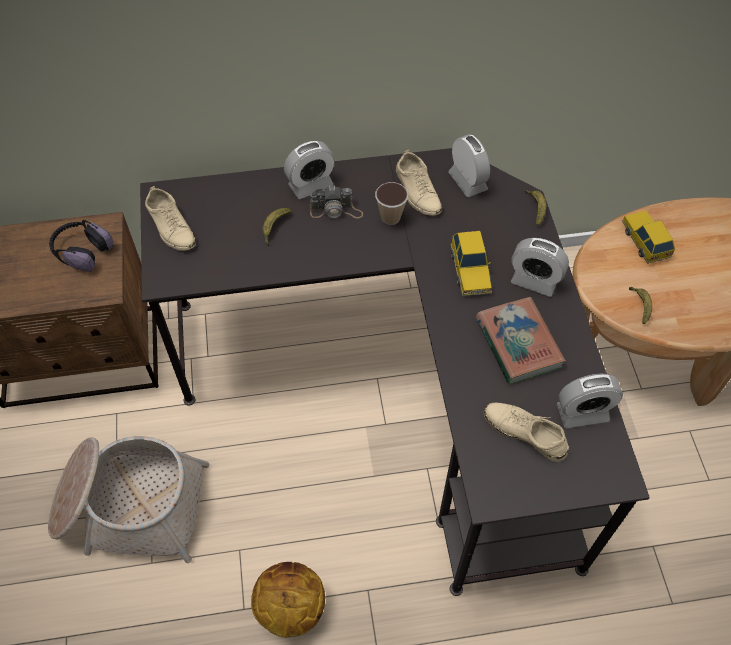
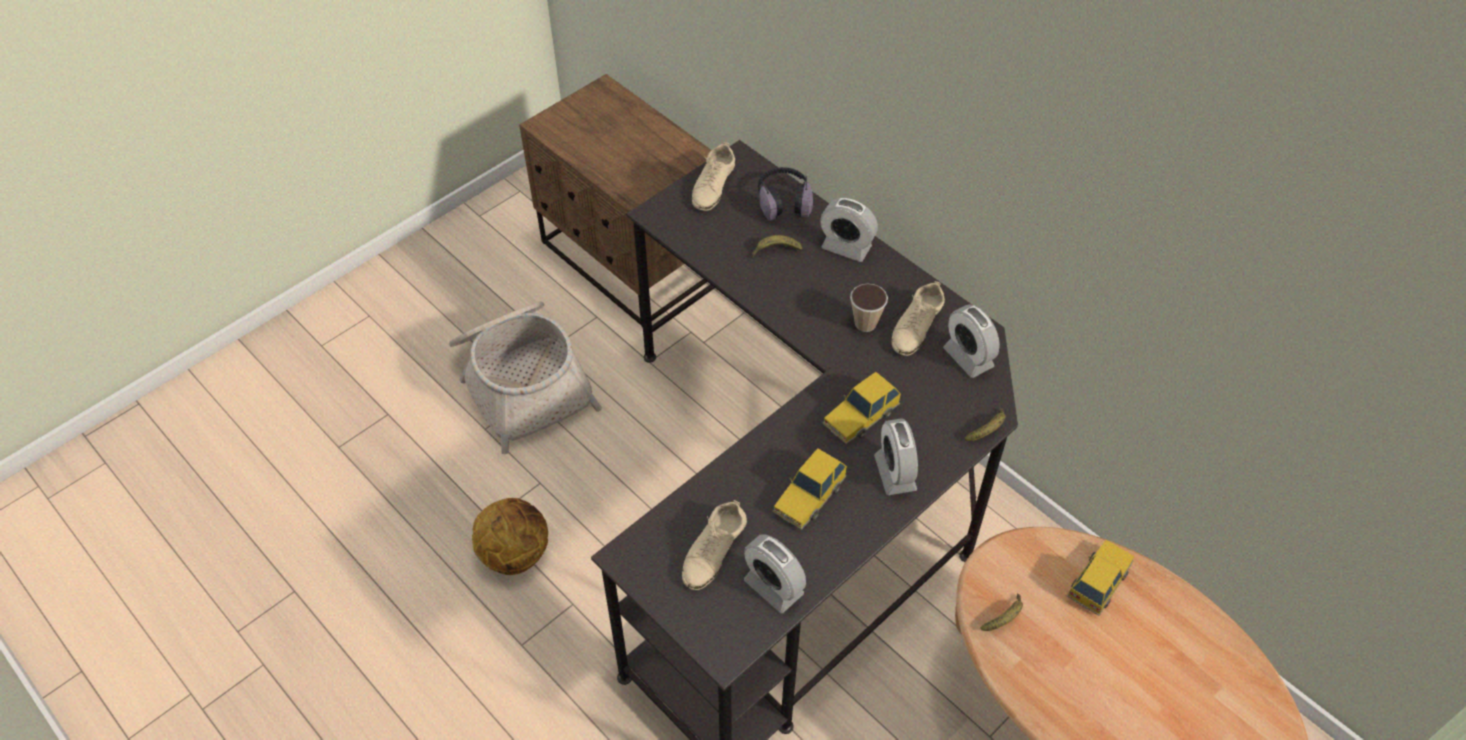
camera: 55 degrees right, 5 degrees down
headphones [49,220,113,272] -> headphones moved to [758,167,813,221]
camera [310,186,363,218] -> none
alarm clock [448,134,490,197] -> alarm clock turned 120 degrees clockwise [943,304,1000,378]
book [476,297,566,384] -> toy car [772,448,847,530]
beige shoe [484,403,569,462] -> beige shoe turned 150 degrees counterclockwise [682,500,747,590]

